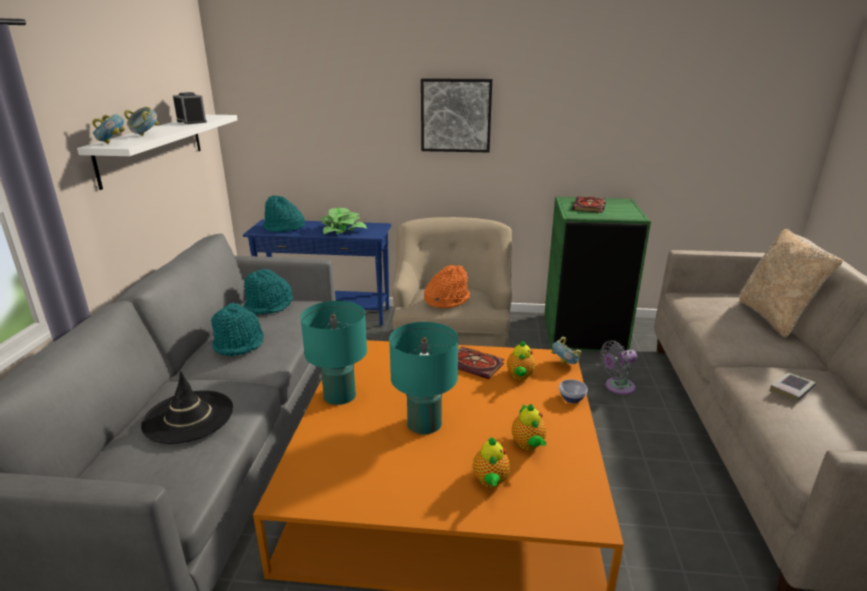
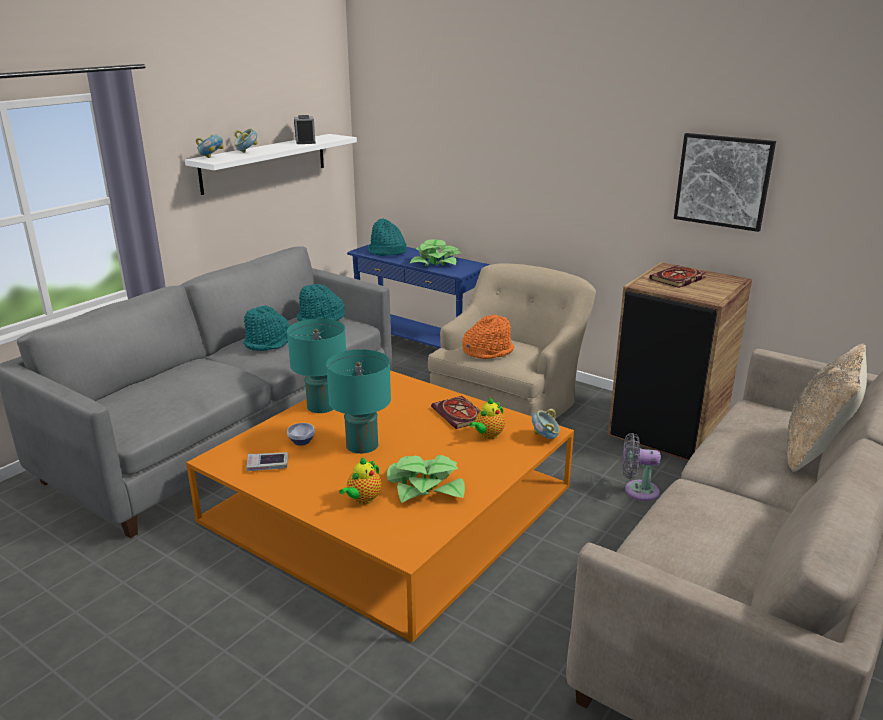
camera: 30 degrees right, 0 degrees up
black hat [141,371,233,444] -> none
picture [421,78,492,152] -> picture moved to [674,133,776,232]
teapot [512,404,546,450] -> potted plant [387,455,465,503]
green cabinet [545,197,651,351] -> brown cabinet [608,262,752,461]
bowl [559,379,587,403] -> bowl moved to [287,423,315,446]
book [770,373,816,401] -> book moved to [246,452,288,471]

